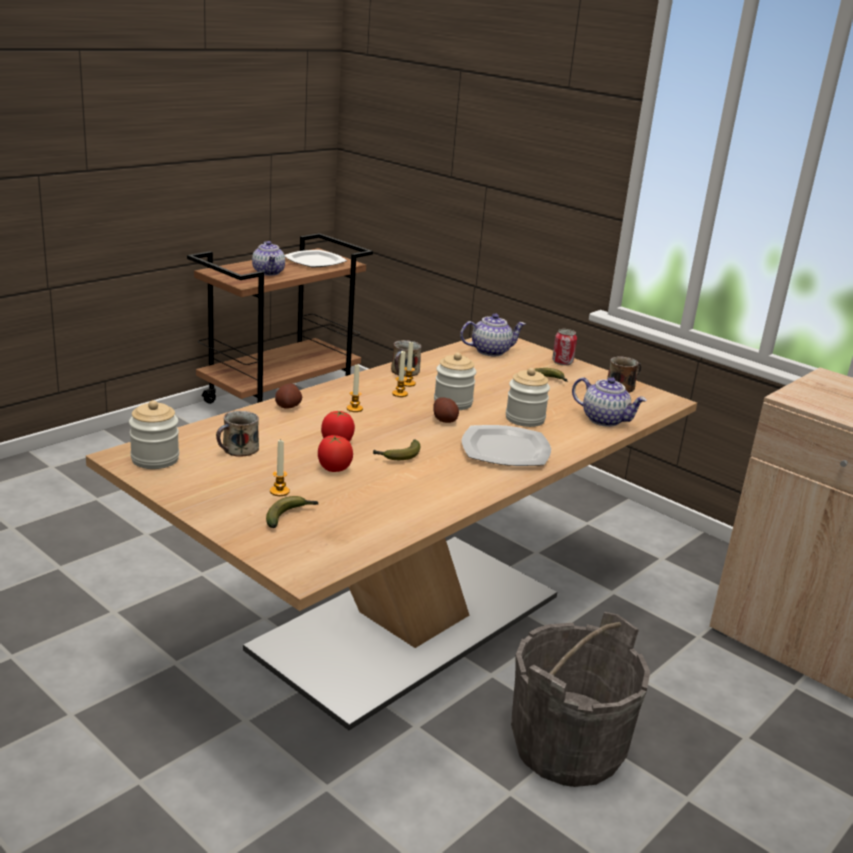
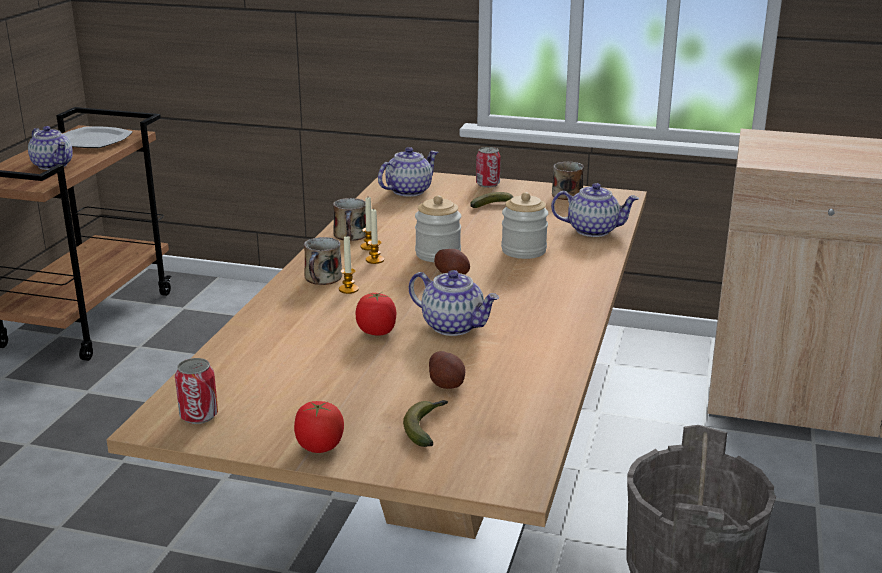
camera: 25 degrees left, 0 degrees up
jar [129,400,179,469] -> can [175,358,218,424]
mug [216,411,259,457] -> mug moved to [304,237,342,285]
candle [270,440,290,496] -> none
potato [275,383,302,409] -> potato moved to [429,351,466,389]
tomato [318,435,353,472] -> tomato moved to [294,401,344,453]
banana [373,439,420,460] -> teapot [409,270,499,336]
plate [462,425,551,466] -> none

